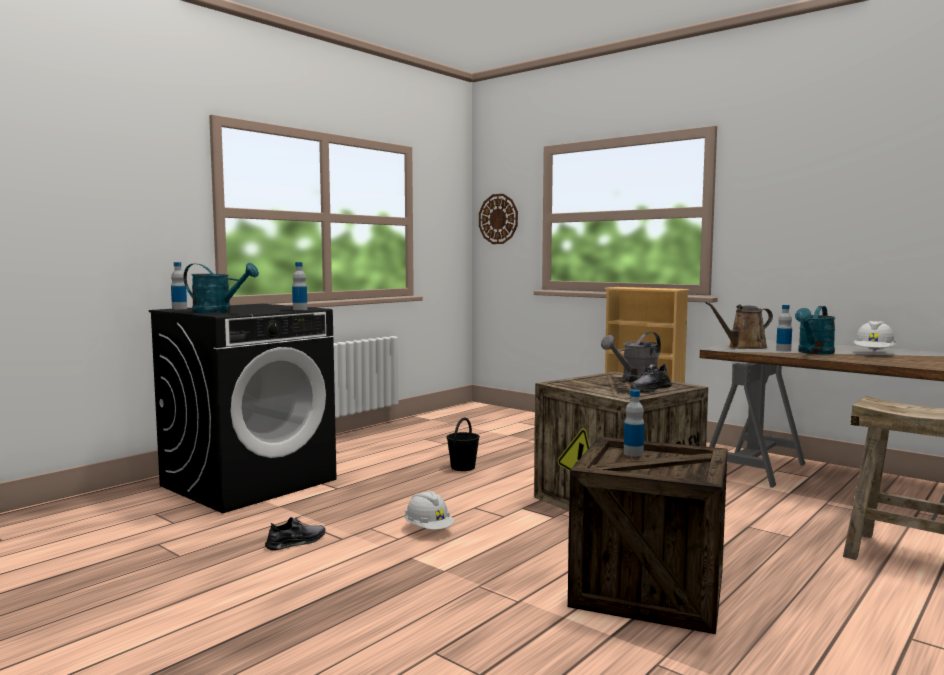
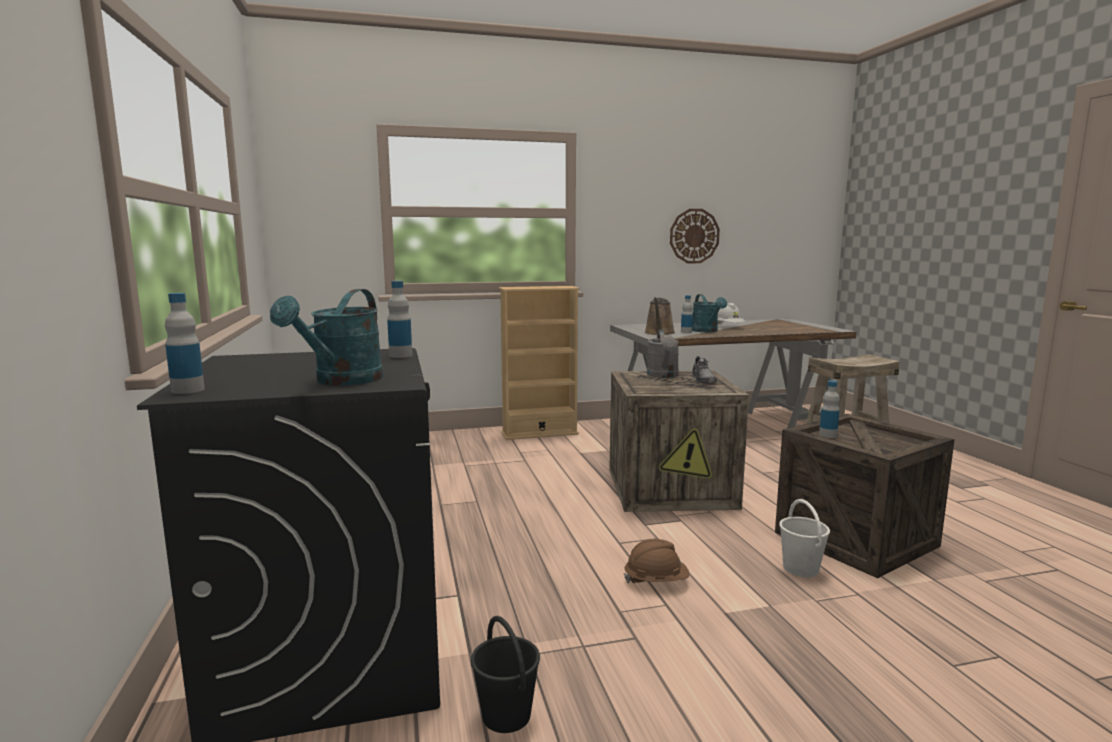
camera: 55 degrees left, 5 degrees up
turquoise watering can [184,263,259,314] -> turquoise watering can turned 150 degrees clockwise [270,289,383,386]
grey shoe [265,517,325,551] -> none
white hard hat [404,491,454,530] -> brown hard hat [624,539,690,584]
black bucket [447,417,480,471] -> black bucket moved to [471,616,540,733]
wall clock [479,194,518,244] -> wall clock moved to [670,209,720,263]
none -> white bucket [779,499,830,577]

